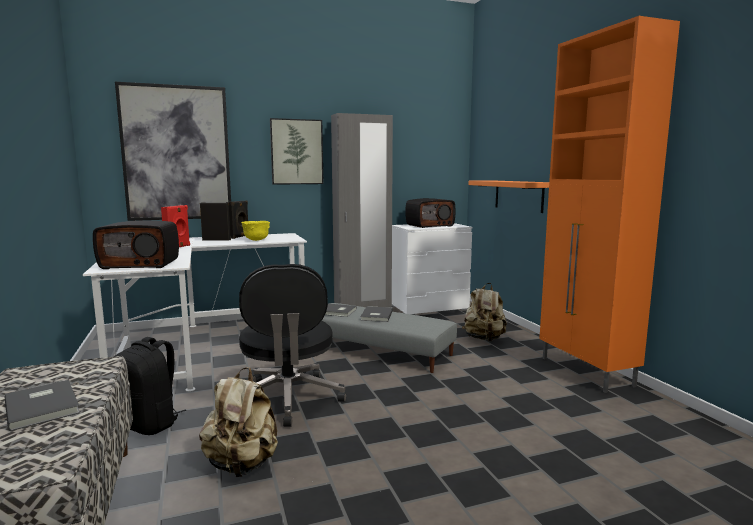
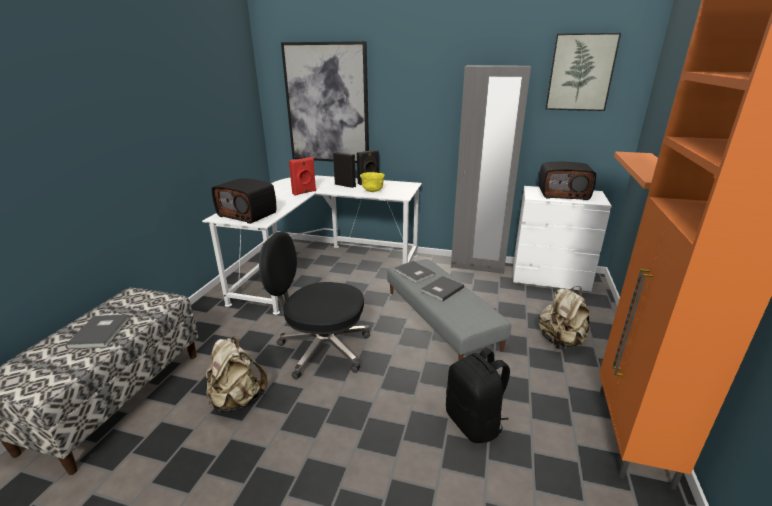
camera: 35 degrees right, 15 degrees up
black backpack [114,337,186,435] -> black backpack moved to [446,348,510,443]
black office chair [239,264,346,427] -> black office chair turned 75 degrees clockwise [259,232,370,380]
picture [270,118,324,185] -> picture moved to [545,33,621,111]

